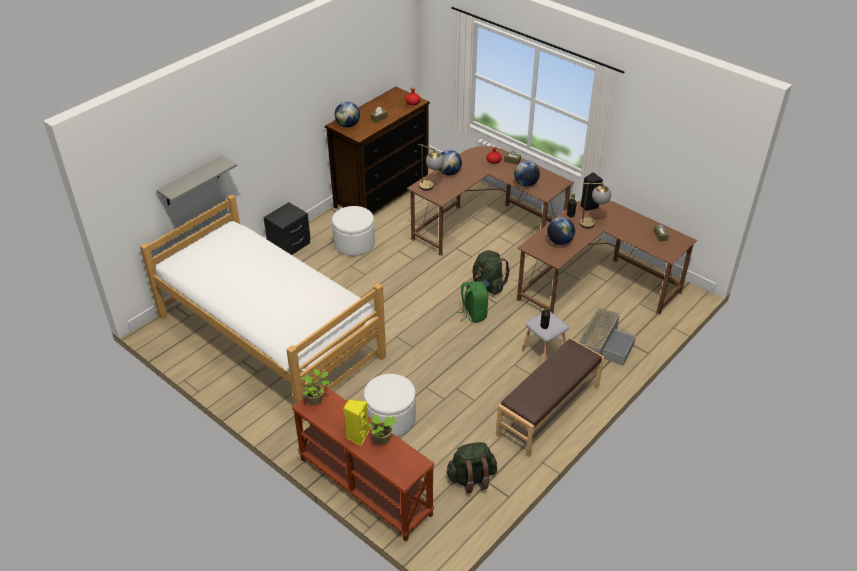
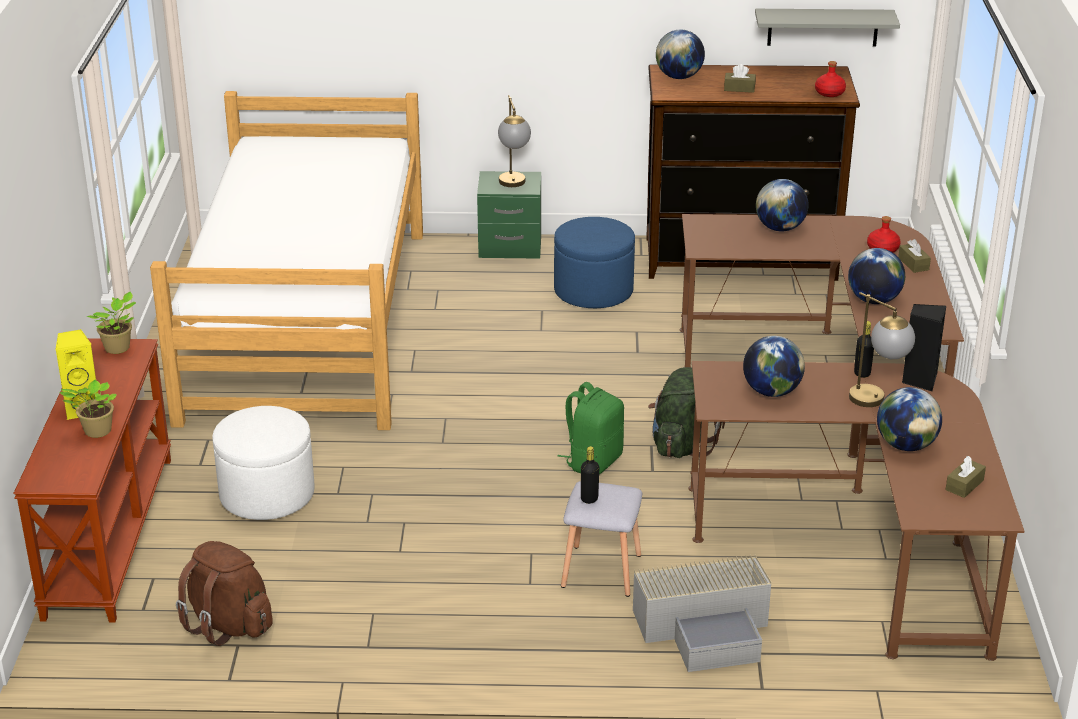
camera: 50 degrees right, 10 degrees down
grey shelf [157,156,237,205] -> grey shelf moved to [755,9,900,47]
black nightstand [264,202,311,255] -> green nightstand [477,171,541,259]
white ottoman [332,206,375,256] -> blue ottoman [554,217,635,308]
table lamp [418,144,444,191] -> table lamp moved to [498,95,531,187]
green backpack [446,442,497,493] -> brown backpack [176,541,273,646]
brown bench [496,338,604,457] -> none
none -> globe [877,387,942,451]

